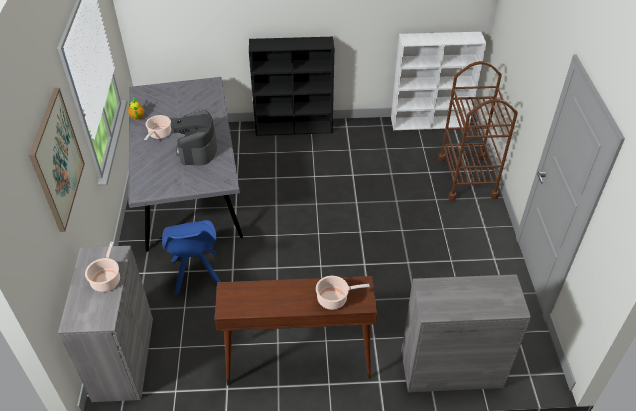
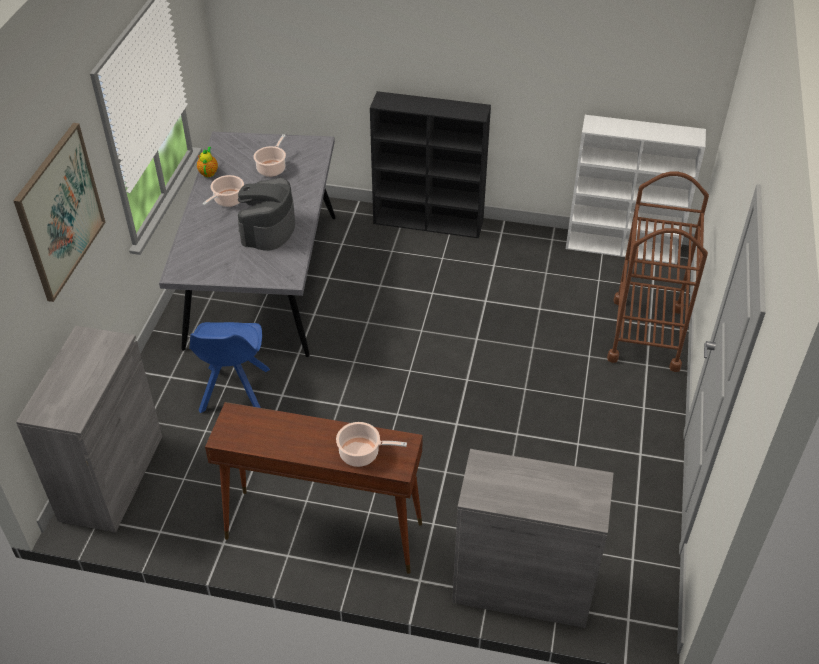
camera: 15 degrees right, 0 degrees up
cooking pot [85,242,120,292] -> cooking pot moved to [254,134,286,177]

